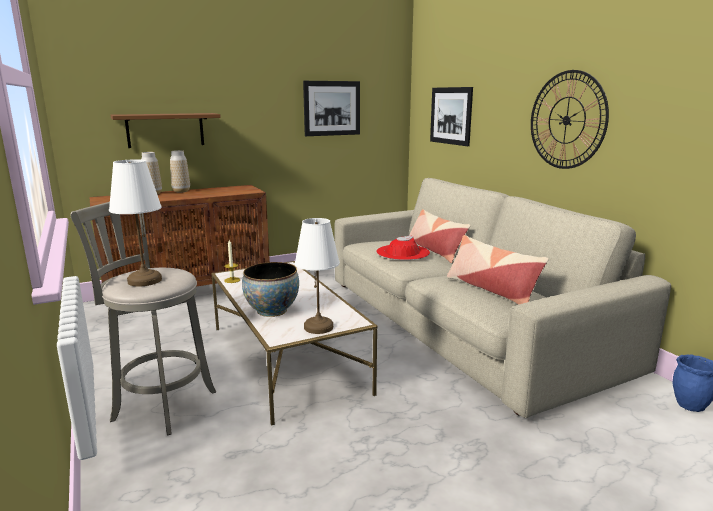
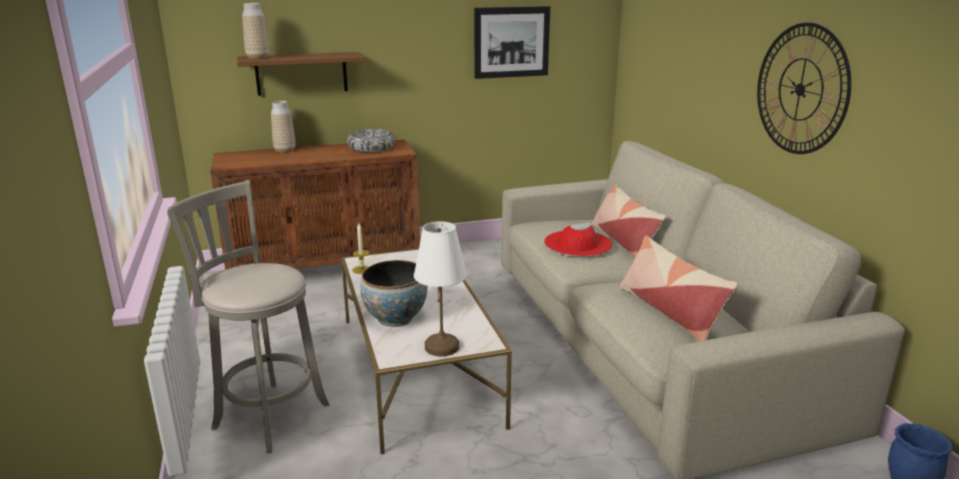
camera: 10 degrees right, 5 degrees up
white table lamp [109,160,162,287] -> none
vase [170,150,190,192] -> vase moved to [242,3,269,59]
picture [430,87,473,146] -> none
none -> bowl [347,129,395,152]

